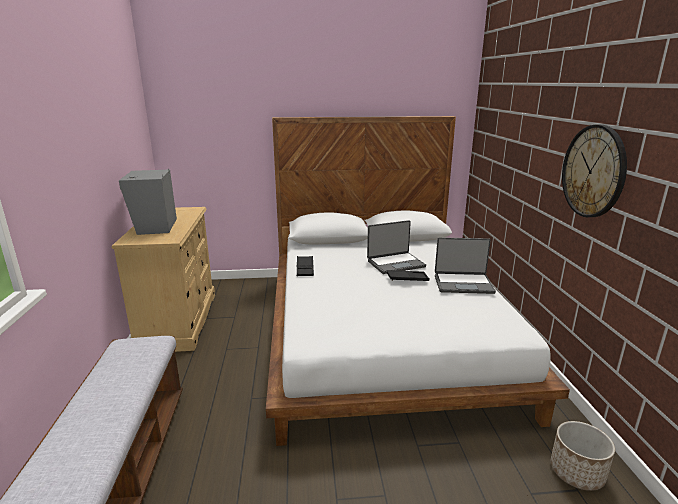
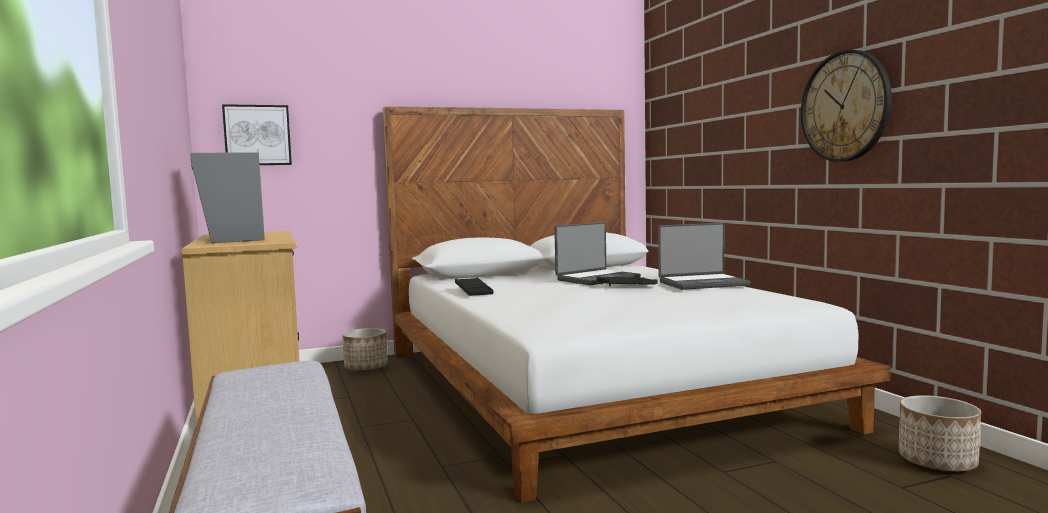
camera: 15 degrees left, 15 degrees down
none -> picture [222,104,292,165]
none -> planter [342,328,388,371]

